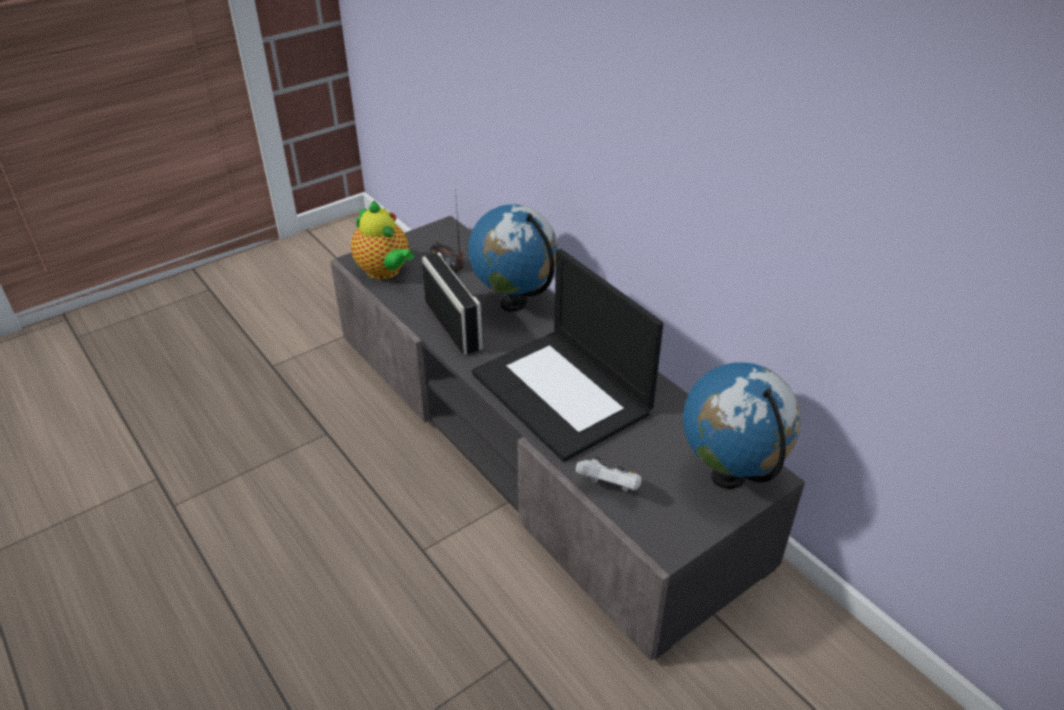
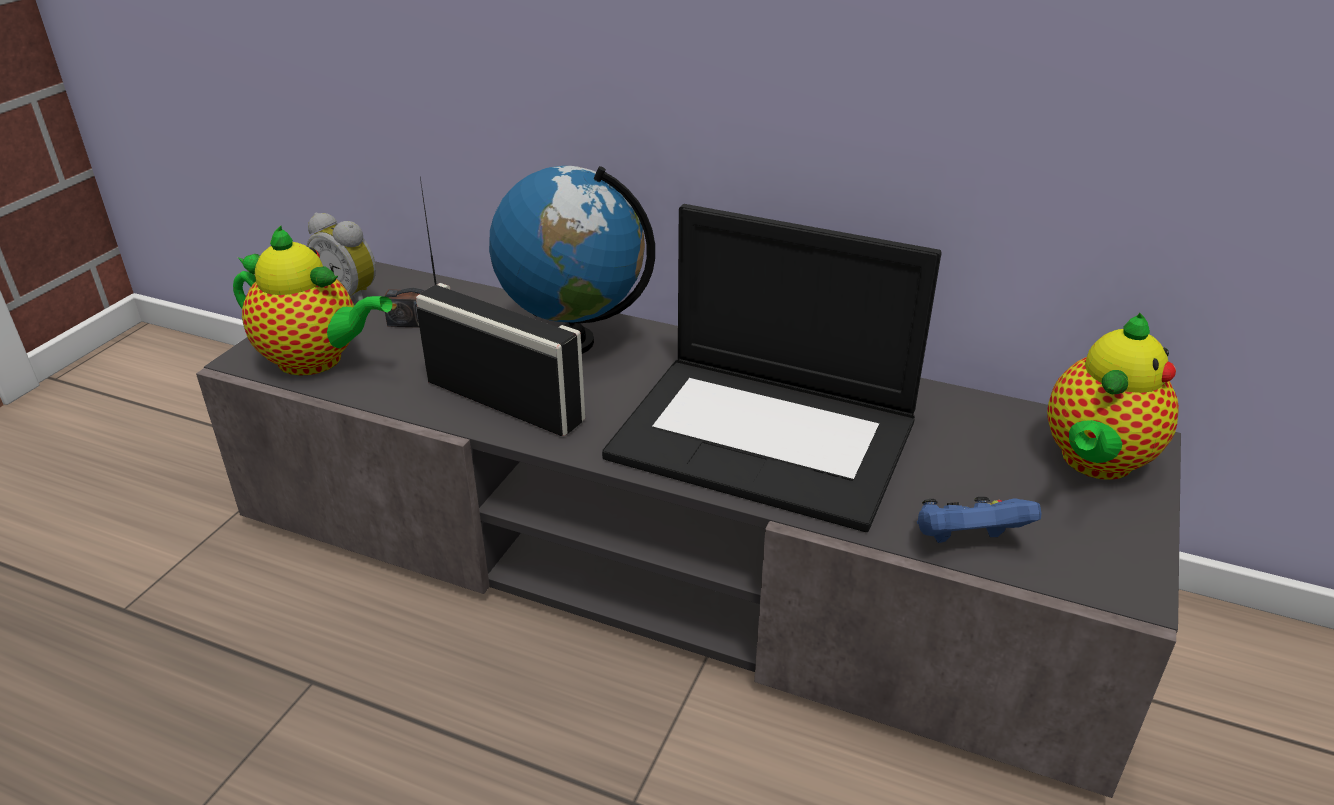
camera: 30 degrees left, 5 degrees down
white game controller [576,456,641,492] -> blue game controller [917,497,1041,543]
globe [683,362,801,489] -> teapot [1047,313,1179,480]
none -> alarm clock [307,213,376,302]

